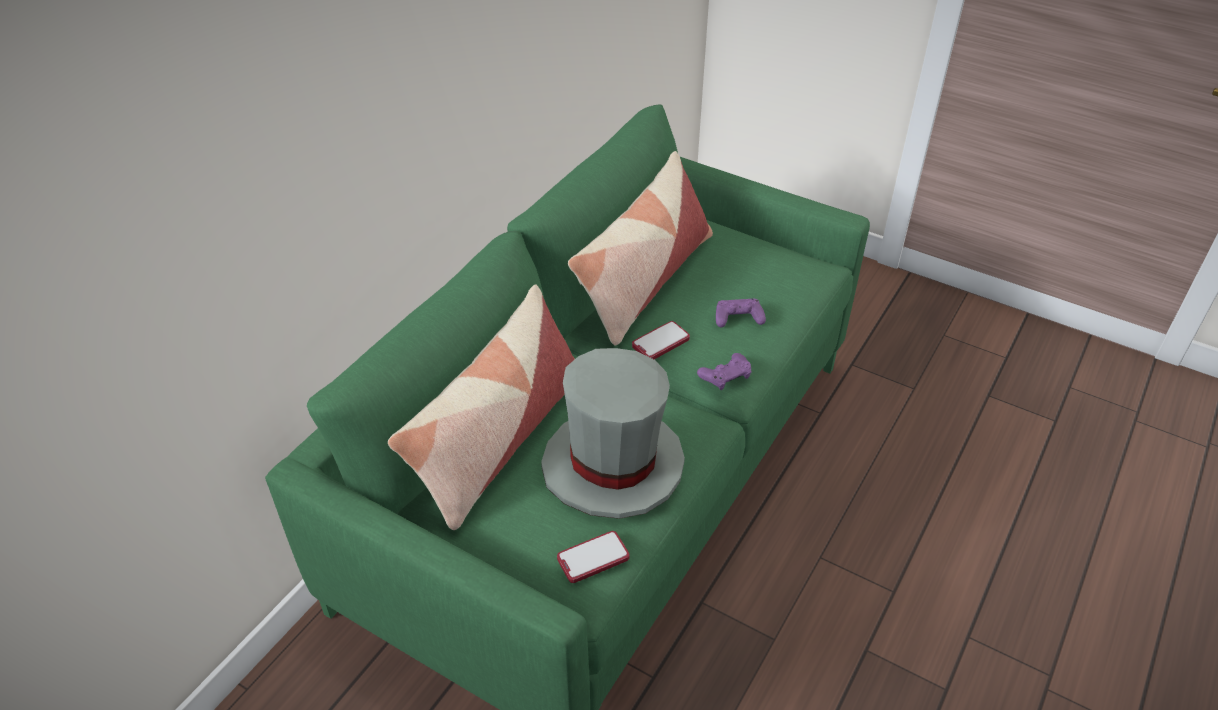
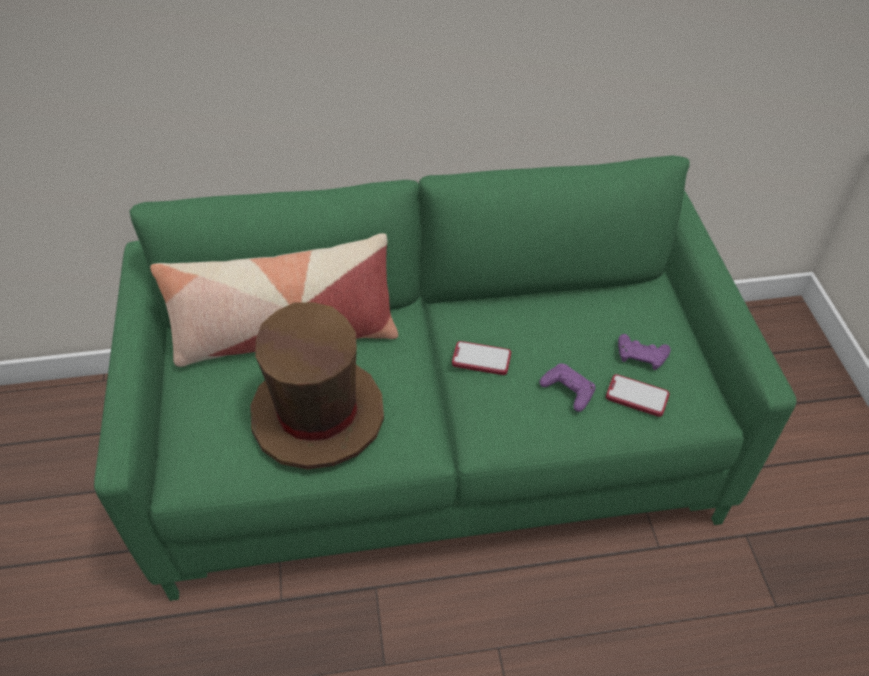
camera: 50 degrees right, 5 degrees up
grey hat [541,348,685,519] -> brown hat [250,302,384,470]
phone [557,531,629,583] -> phone moved to [606,374,670,417]
pillow [568,151,713,345] -> none
purple game controller [697,353,751,390] -> purple game controller moved to [618,334,671,370]

